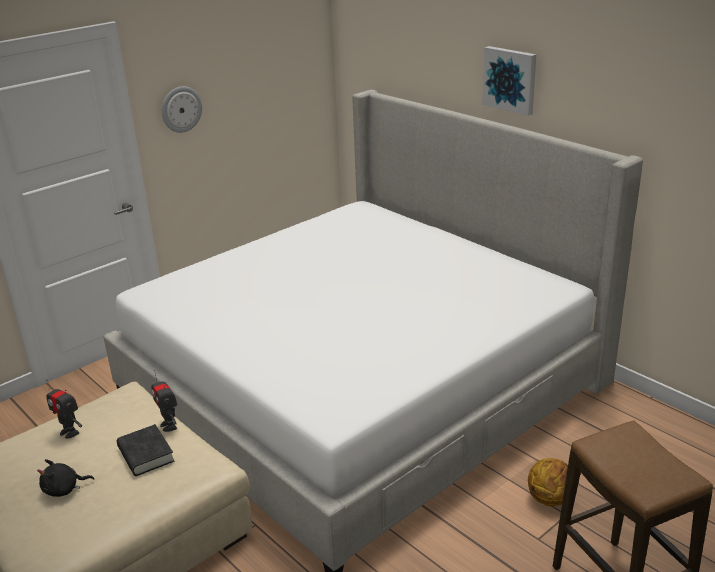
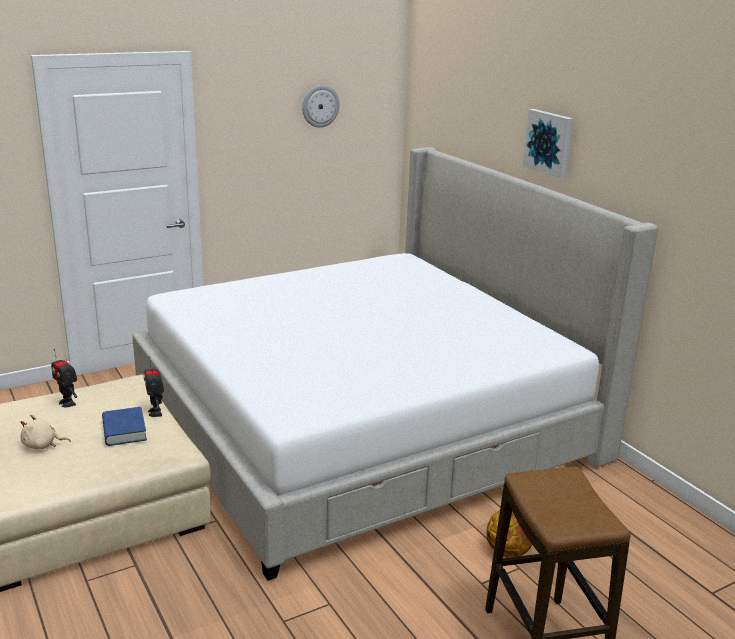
camera: 10 degrees right, 5 degrees down
black plush toy [37,459,94,497] -> beige plush toy [20,414,71,450]
black book [117,424,174,476] -> blue book [102,407,147,446]
wall clock [162,86,202,133] -> wall clock moved to [302,85,340,128]

